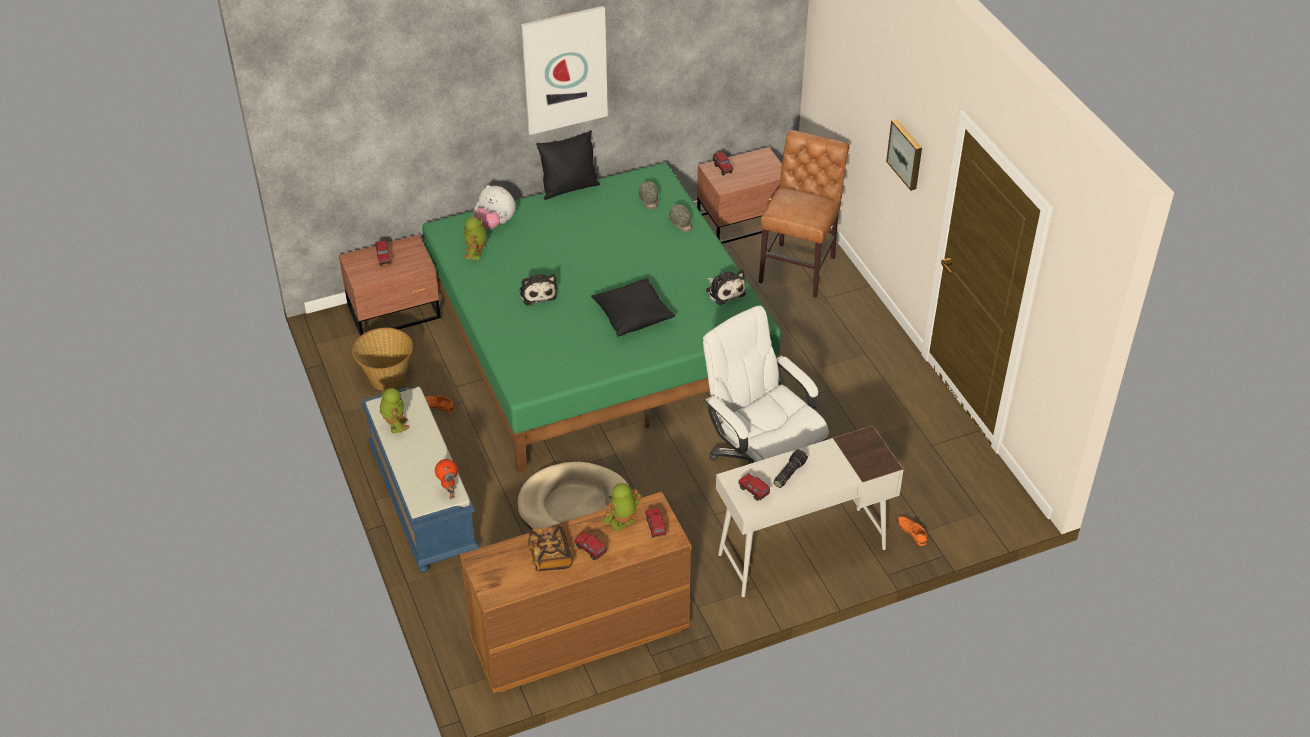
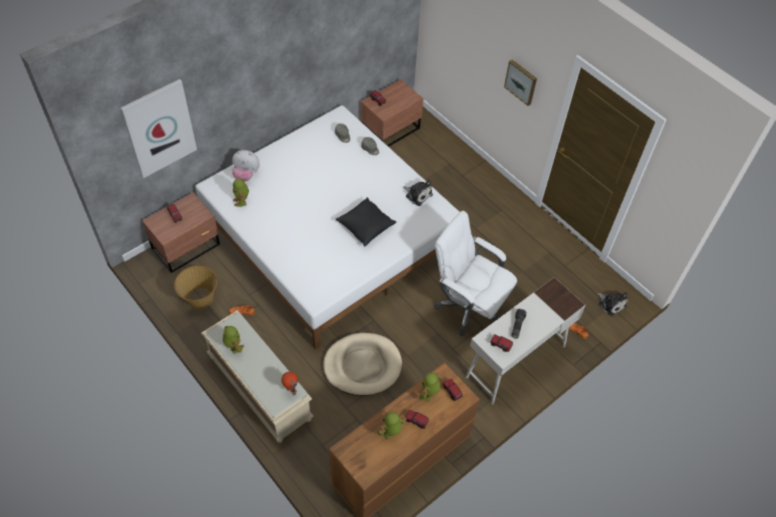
camera: 20 degrees left, 10 degrees up
blue bench [361,386,479,572] -> beige bench [201,310,314,443]
green bed [422,163,781,473] -> white bed [195,106,459,350]
plush toy [519,274,557,306] -> plush toy moved to [597,292,628,316]
picture [521,6,608,135] -> picture moved to [120,79,197,178]
book [528,526,573,571] -> toy robot [377,412,406,440]
black pillow [536,131,600,200] -> none
brown chair [759,130,849,298] -> none

